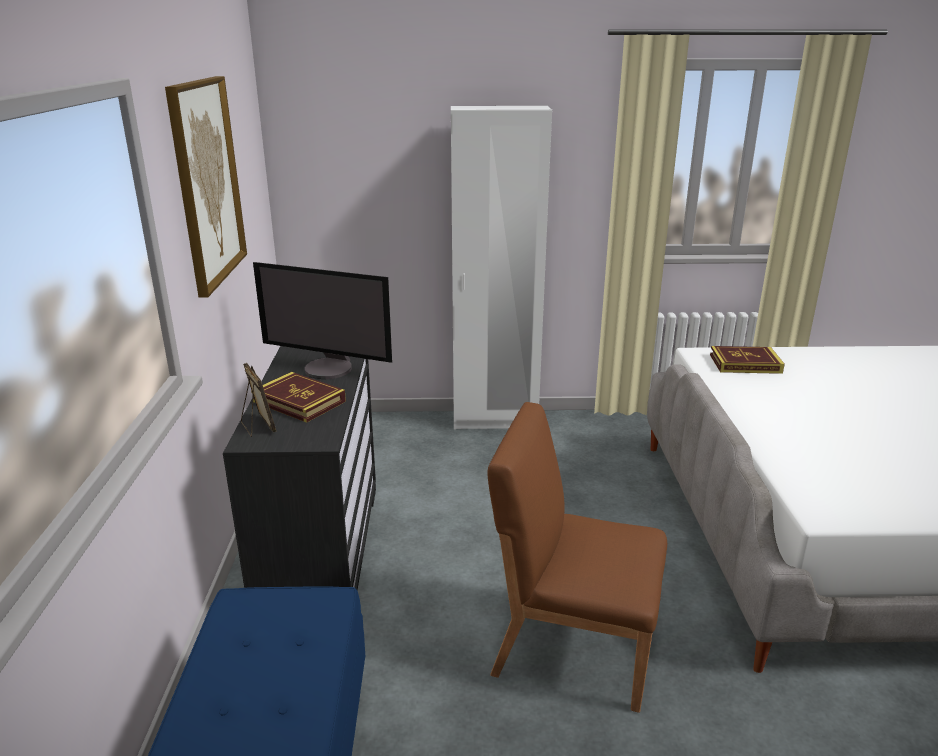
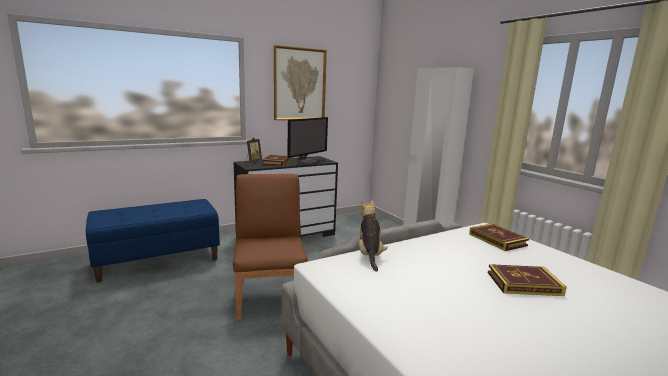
camera: 60 degrees right, 10 degrees down
monitor [253,262,392,379] -> monitor turned 135 degrees counterclockwise [288,117,328,164]
none -> plush toy [359,200,388,272]
none -> book [488,264,567,296]

